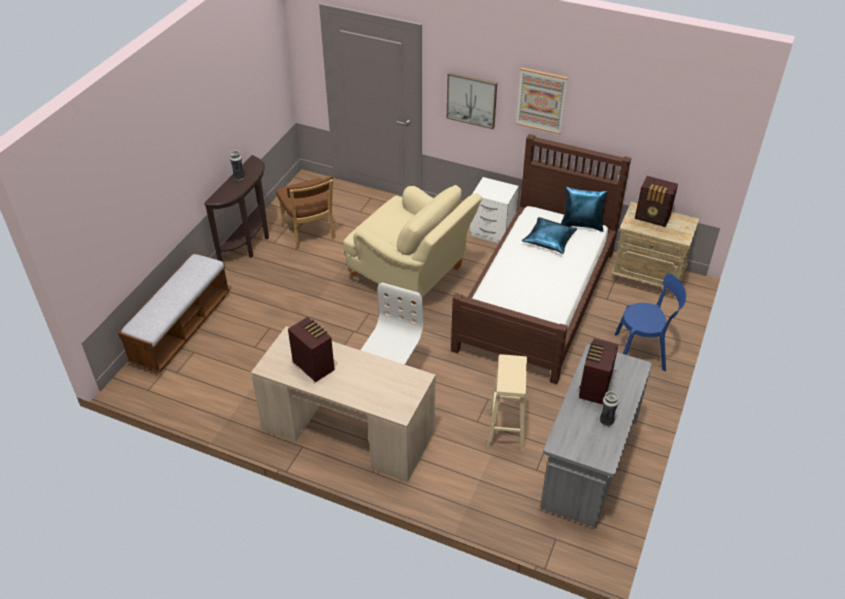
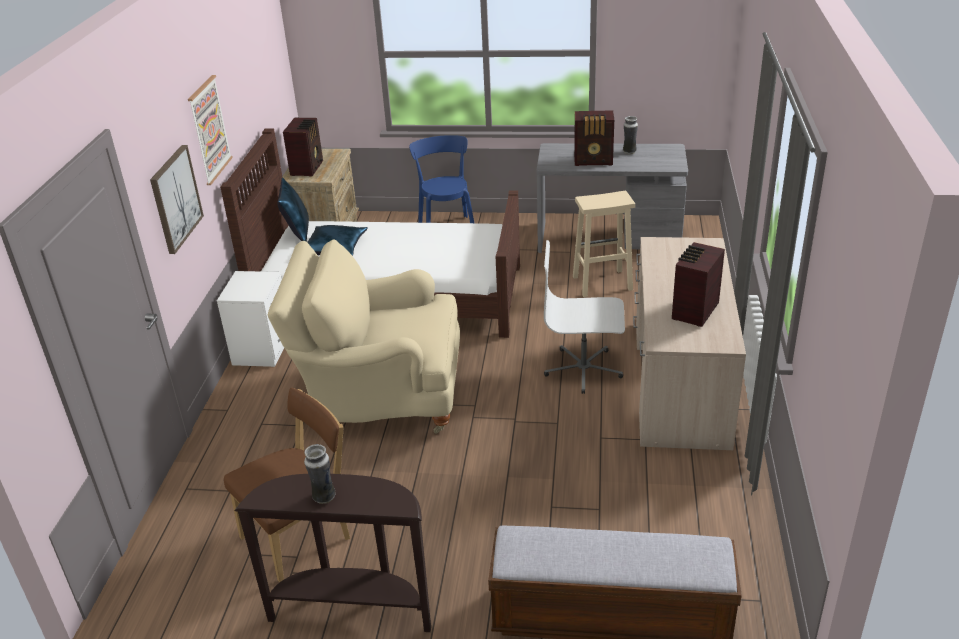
camera: 105 degrees left, 10 degrees down
beige armchair [343,185,482,305] -> beige armchair turned 105 degrees counterclockwise [268,239,460,433]

